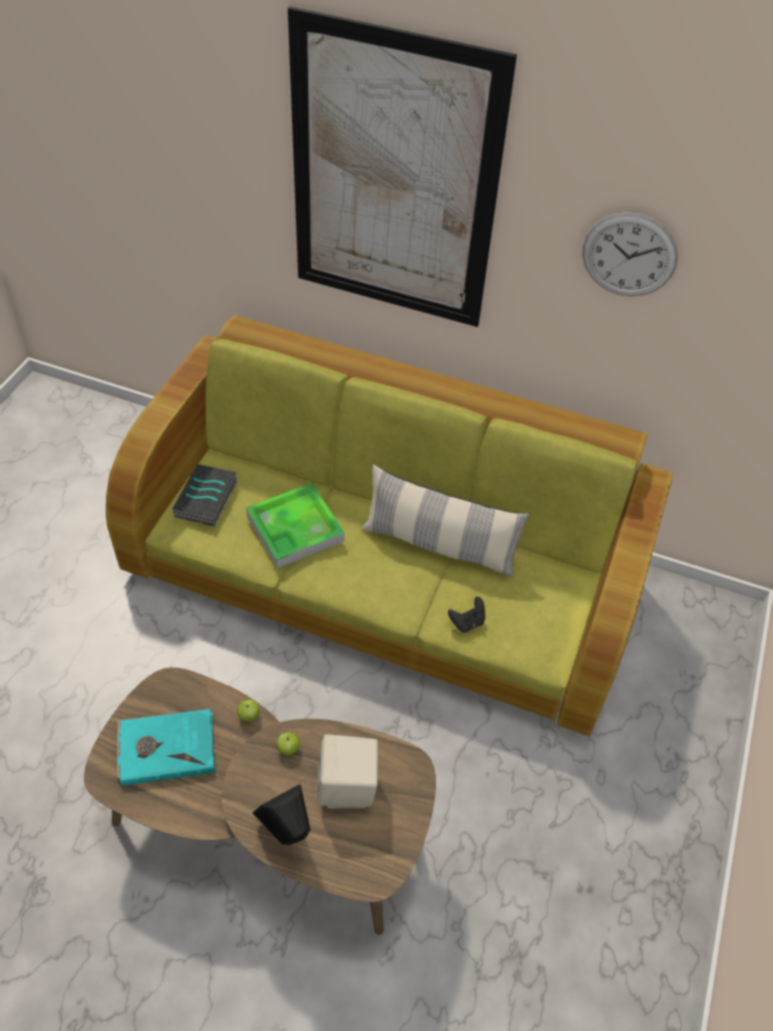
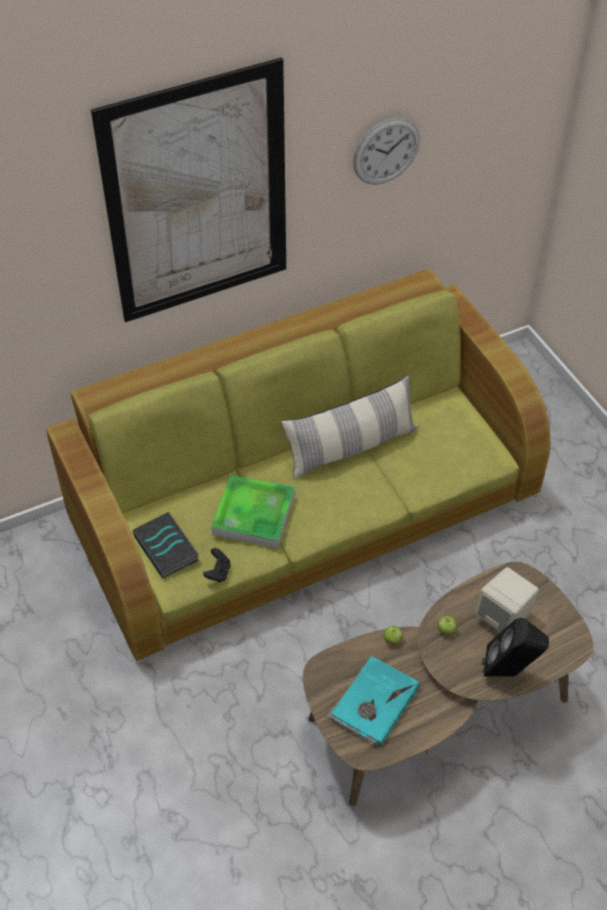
camera: 45 degrees left, 0 degrees up
black game controller [448,597,485,632] -> black game controller moved to [203,548,231,582]

